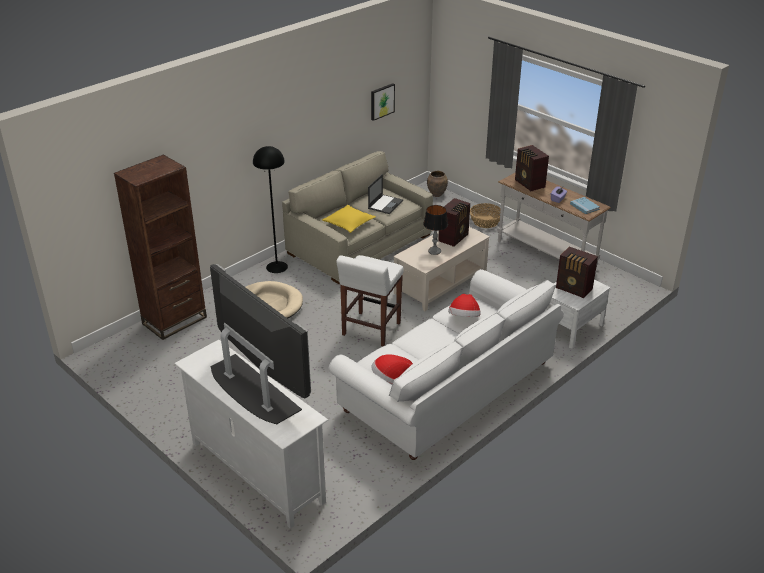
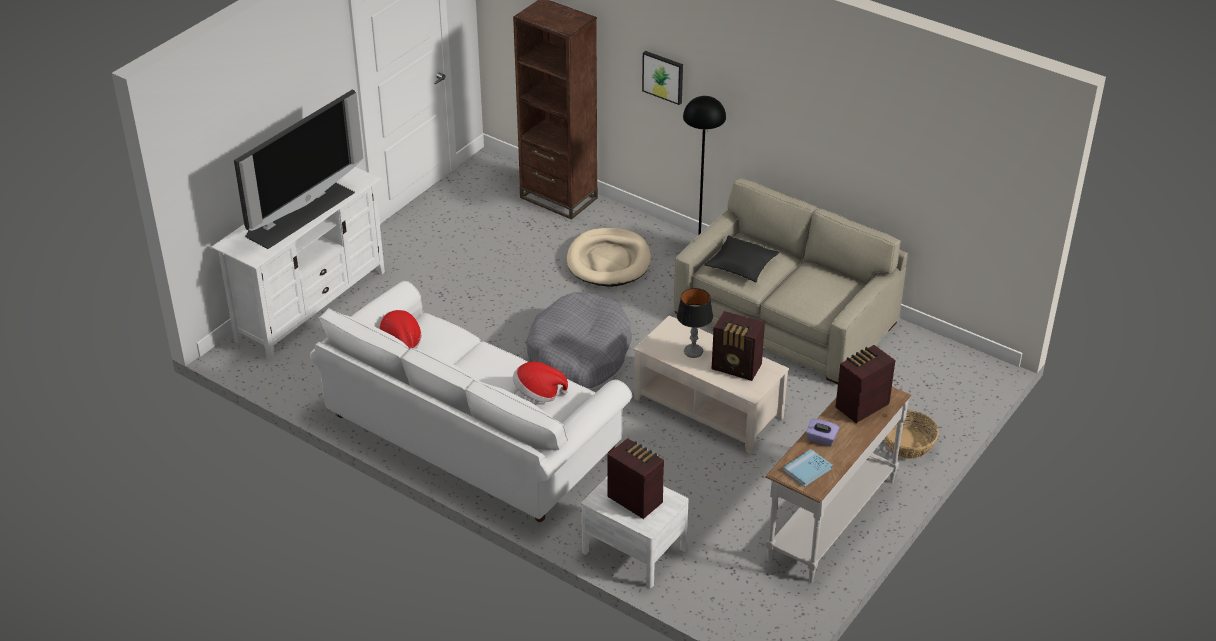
camera: 80 degrees right, 5 degrees up
yellow pillow [322,204,376,233] -> black pillow [705,235,779,282]
white stool [336,255,404,346] -> grey dog bed [526,292,632,388]
laptop [368,174,403,214] -> none
picture [371,83,395,121] -> picture moved to [642,51,683,105]
brown vase [427,171,448,197] -> none
radio [556,246,598,298] -> radio turned 105 degrees clockwise [608,438,664,519]

